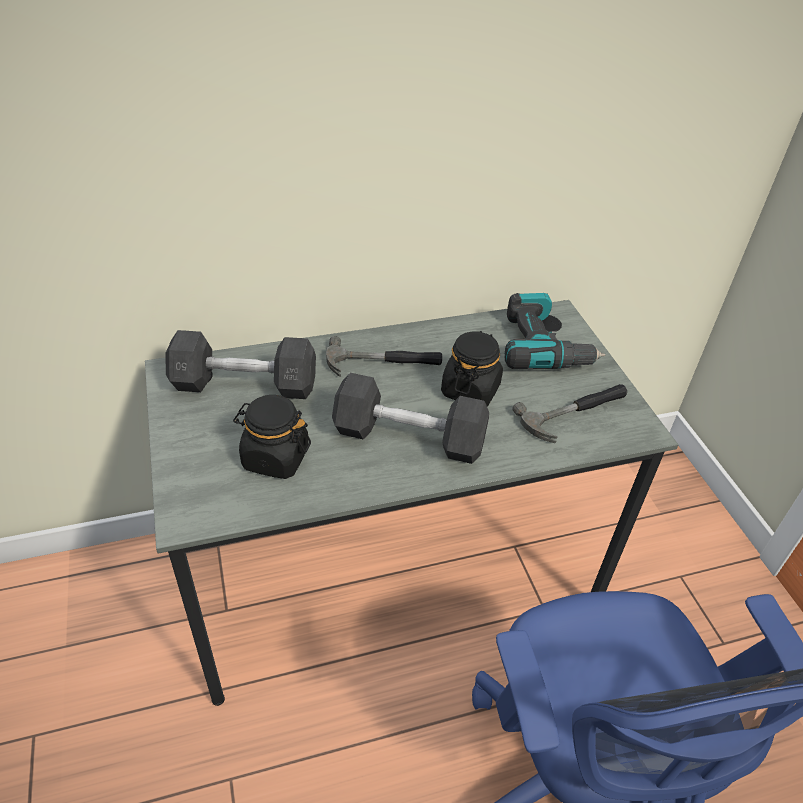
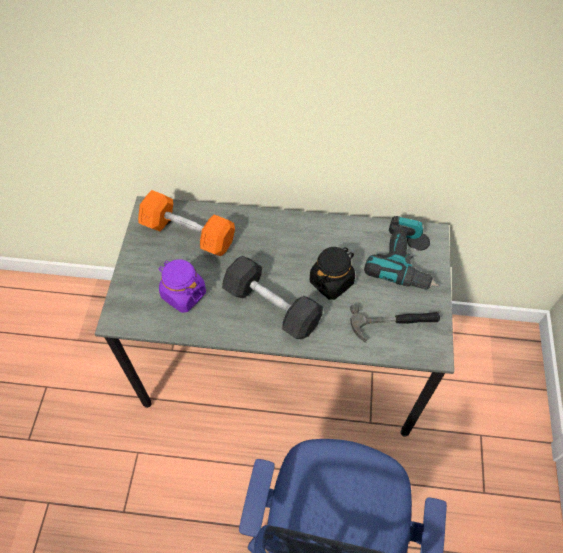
camera: 25 degrees right, 15 degrees up
grey dumbbell [165,330,316,399] -> orange dumbbell [138,190,235,256]
black jar [233,395,311,479] -> purple jar [158,259,206,313]
hammer [326,336,442,377] -> none

